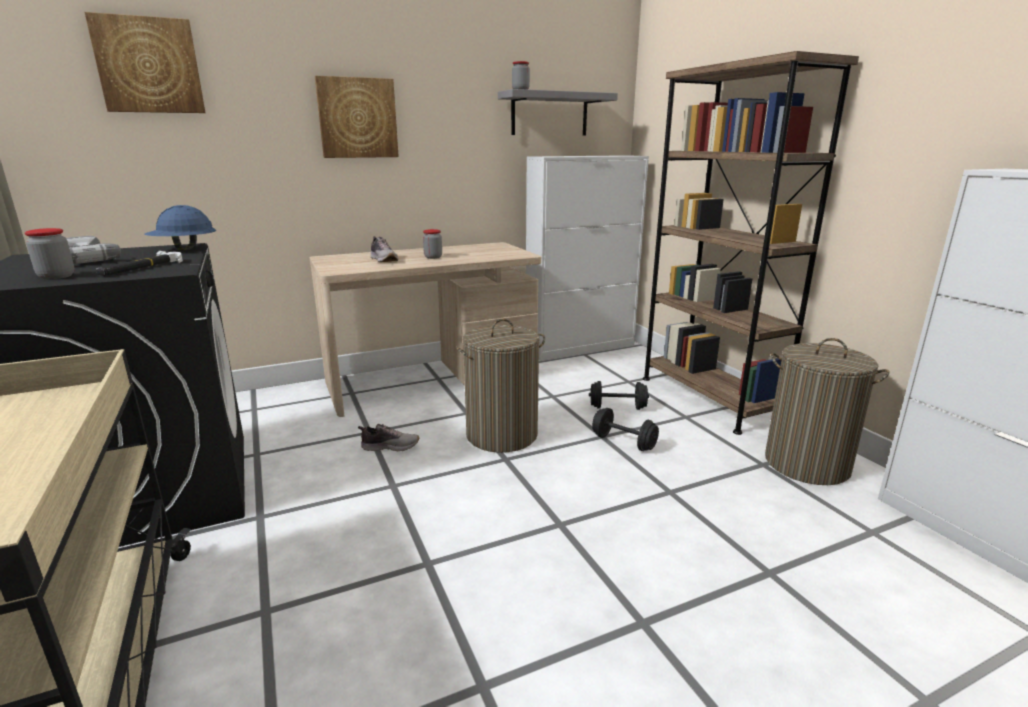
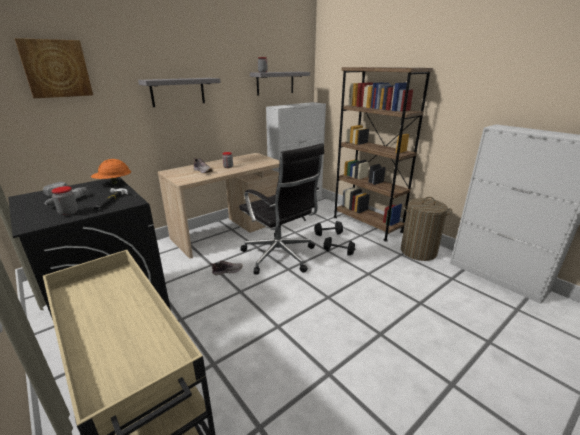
camera: 15 degrees left, 5 degrees up
blue hard hat [144,205,216,250] -> orange hard hat [91,159,131,184]
picture [315,76,399,158] -> grey shelf [138,78,220,107]
laundry basket [456,319,545,453] -> black office chair [239,143,324,275]

